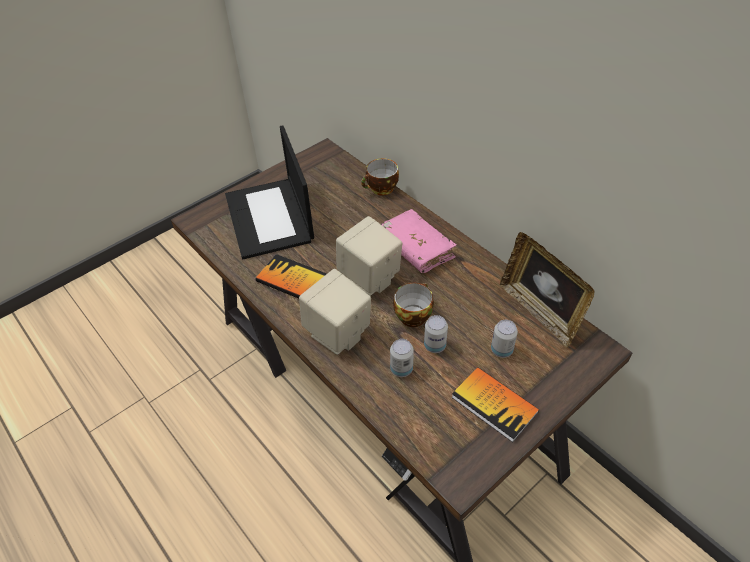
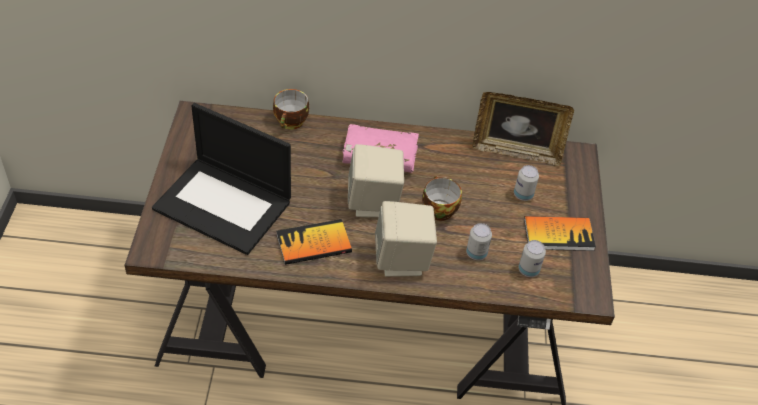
camera: 50 degrees left, 0 degrees up
can [424,315,448,353] -> can moved to [518,240,546,277]

